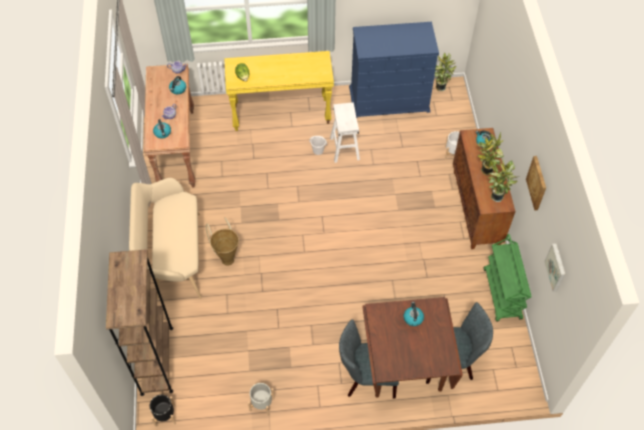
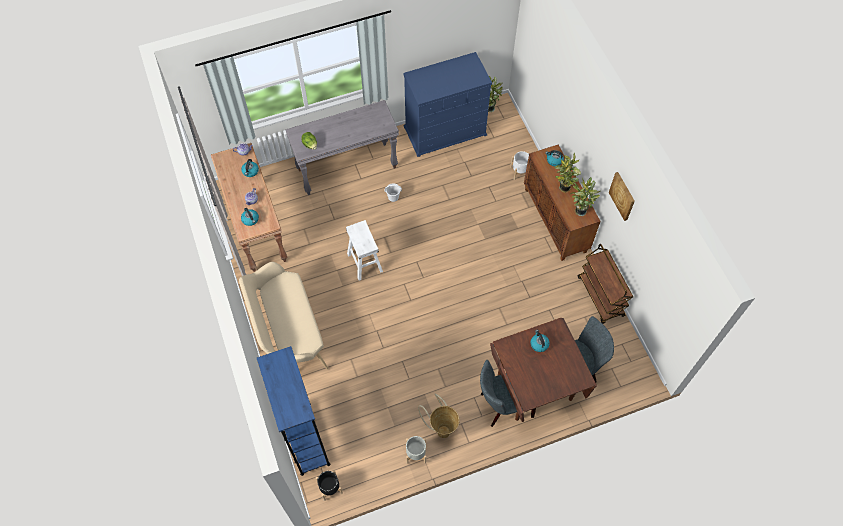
camera: 15 degrees left, 5 degrees up
brown bookcase [106,249,173,396] -> blue bookcase [257,346,330,476]
basket [206,217,239,266] -> basket moved to [418,394,459,438]
yellow console table [224,51,334,131] -> grey console table [286,100,399,195]
white stool [330,102,360,163] -> white stool moved to [346,220,383,281]
green cart [484,234,532,322] -> brown cart [578,244,633,324]
picture [544,243,566,292] -> none

